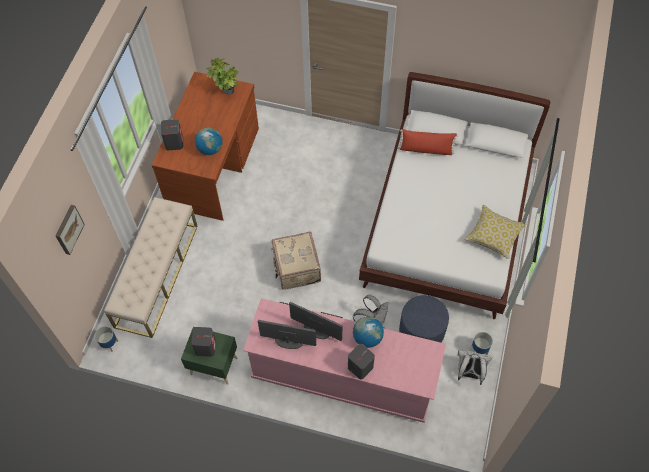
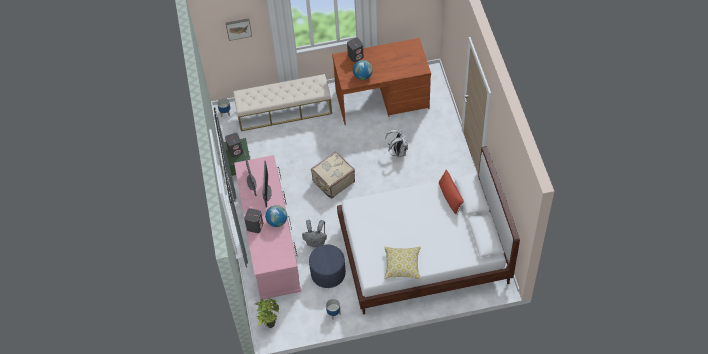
camera: 65 degrees right, 5 degrees down
potted plant [206,58,239,95] -> potted plant moved to [255,298,279,328]
white backpack [458,350,492,385] -> white backpack moved to [385,128,408,157]

